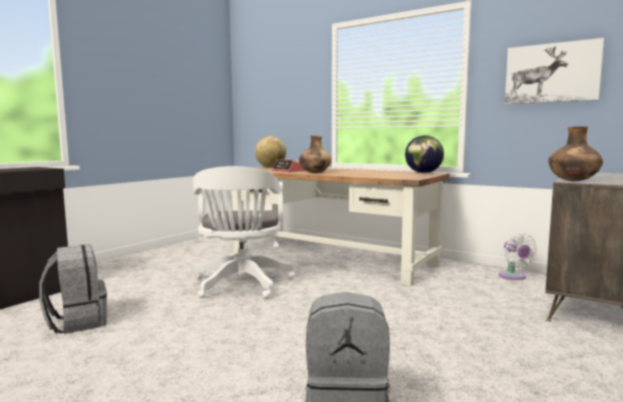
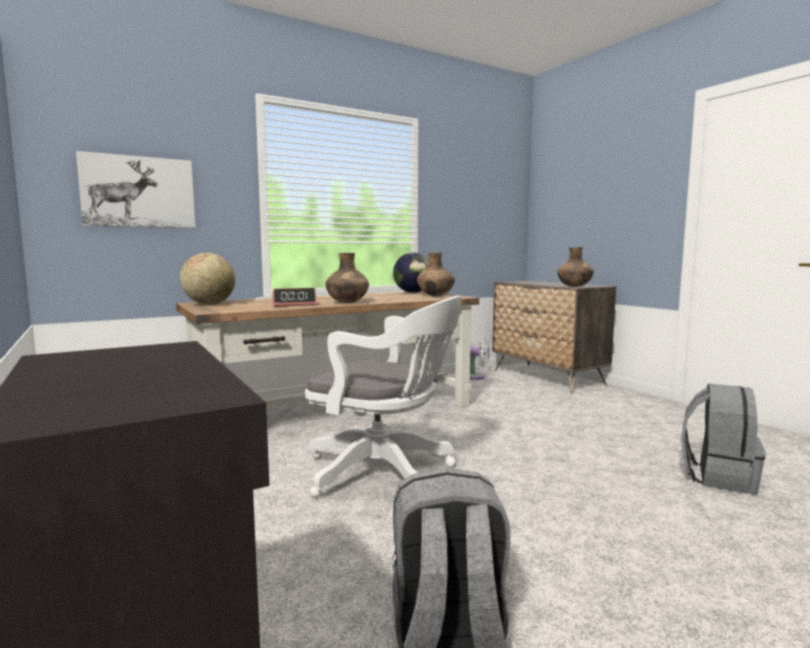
camera: 65 degrees left, 0 degrees up
picture [505,38,604,104] -> picture moved to [76,151,195,228]
none -> brown vase [417,253,455,296]

